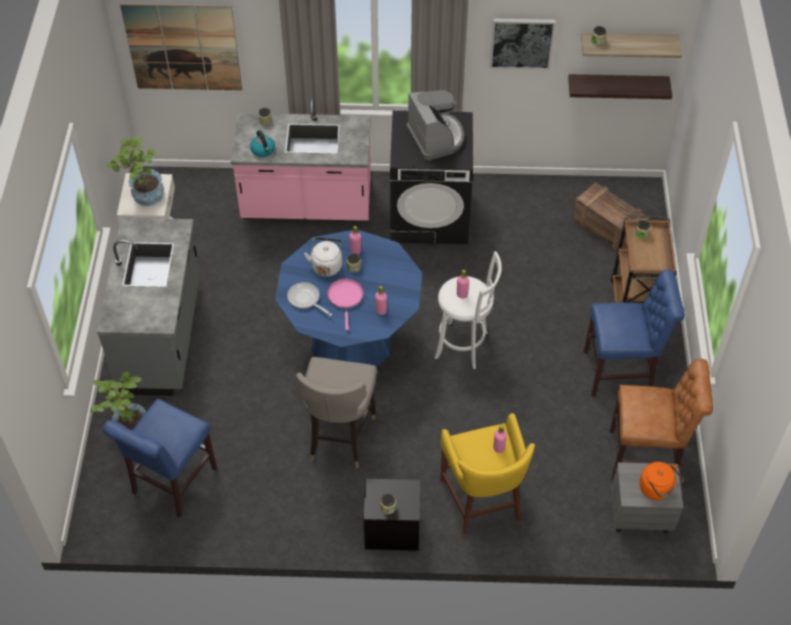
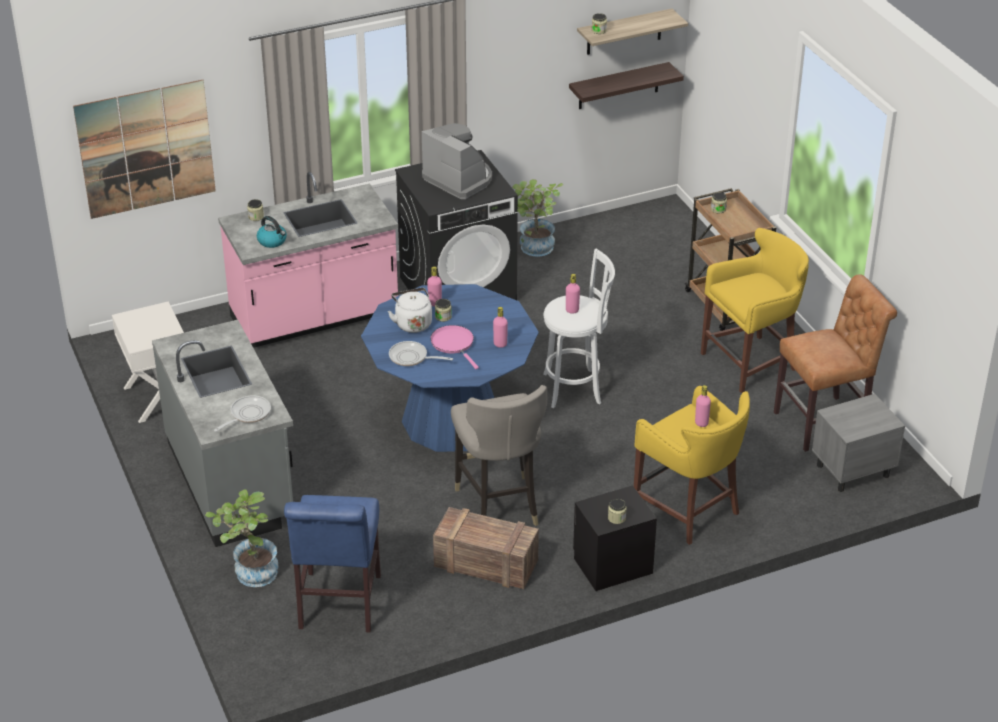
camera: 25 degrees left, 15 degrees down
potted plant [106,136,164,206] -> potted plant moved to [512,179,563,257]
picture [490,18,556,70] -> none
crate [573,183,649,250] -> crate moved to [433,507,539,589]
blue chair [584,269,685,396] -> yellow stool [701,228,809,393]
orange kettle [639,462,684,500] -> none
none -> frying pan [214,395,271,432]

